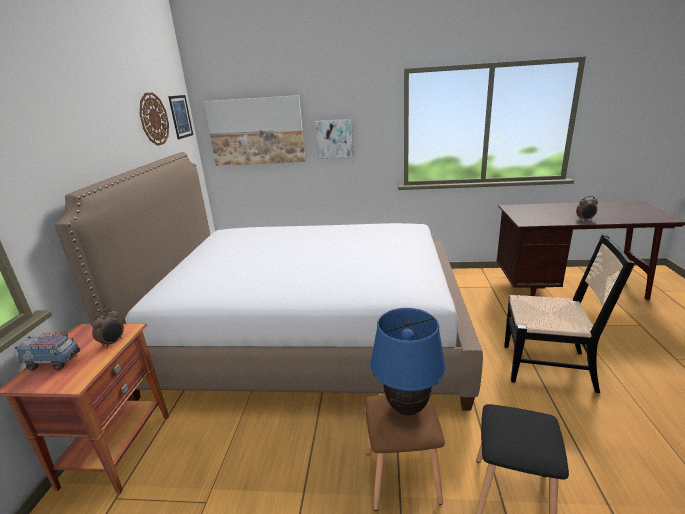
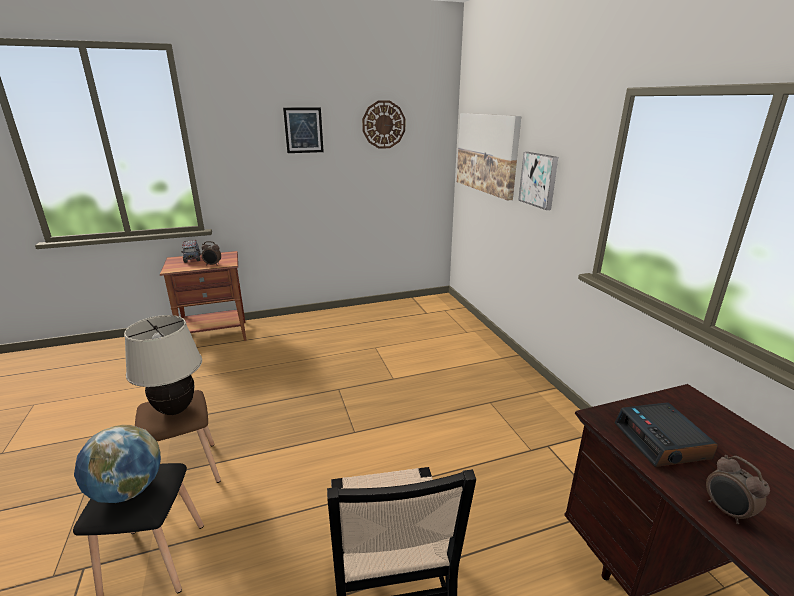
camera: 65 degrees right, 0 degrees up
bed [55,152,483,411] -> none
picture [168,95,193,139] -> picture moved to [283,107,324,153]
blue table lamp [370,308,446,415] -> beige table lamp [124,315,202,415]
none -> globe [74,425,161,503]
none -> alarm clock [614,402,718,467]

